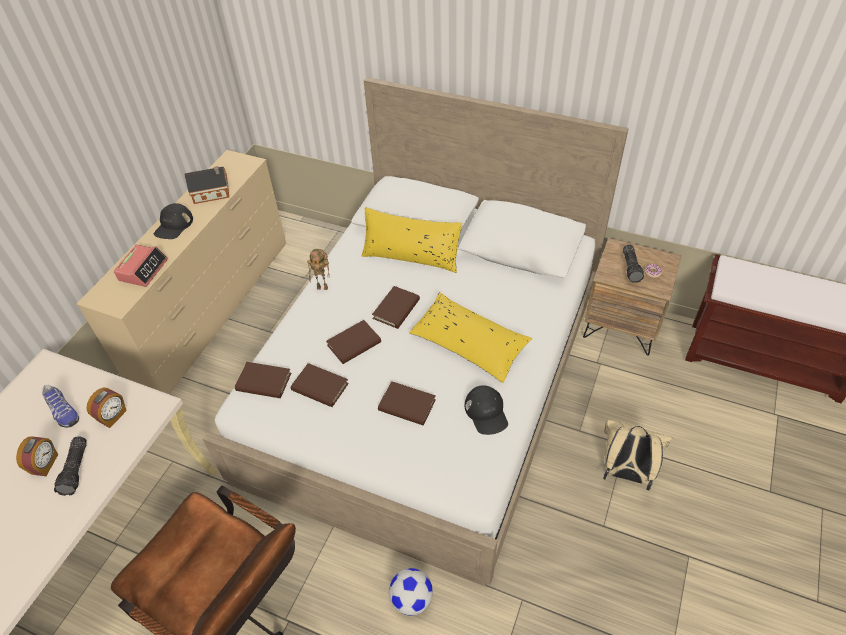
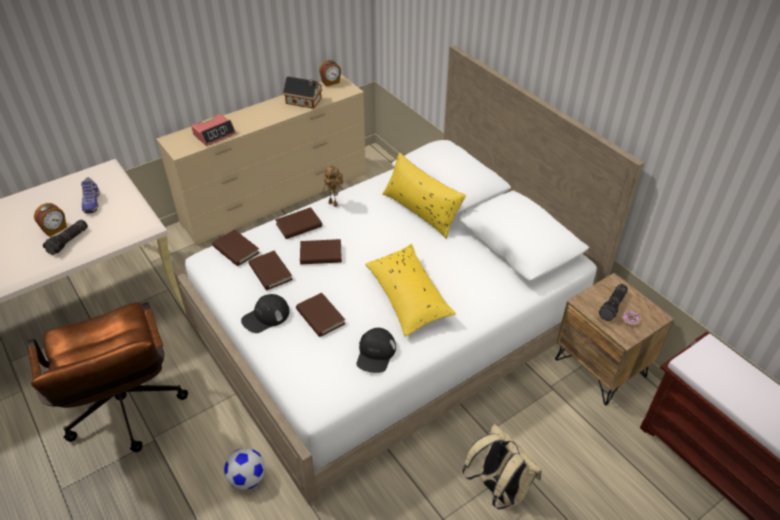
camera: 30 degrees right, 5 degrees down
alarm clock [86,388,127,428] -> alarm clock moved to [319,60,341,87]
black cap [154,203,193,239] -> black cap moved to [241,294,289,333]
brown book [372,286,420,329] -> brown book moved to [275,207,322,239]

